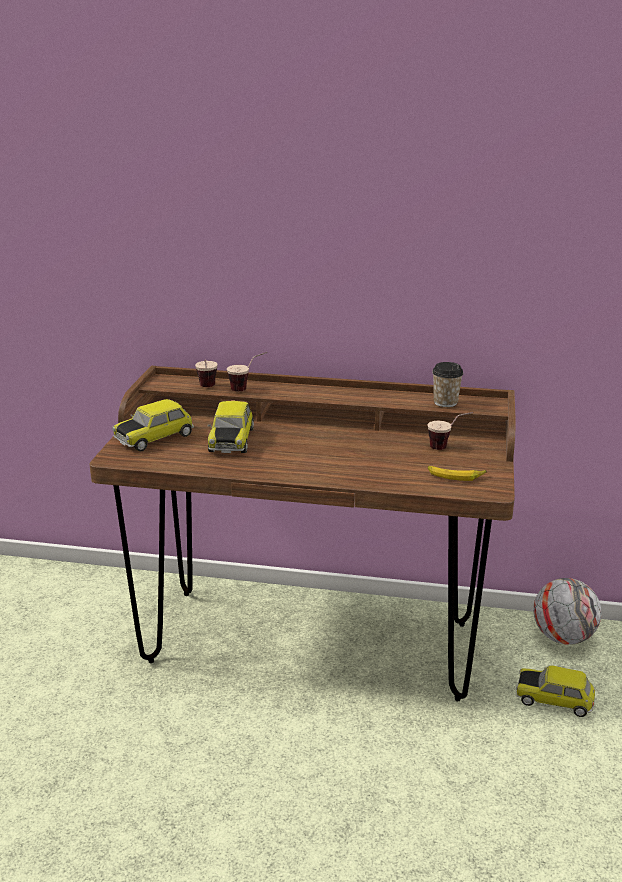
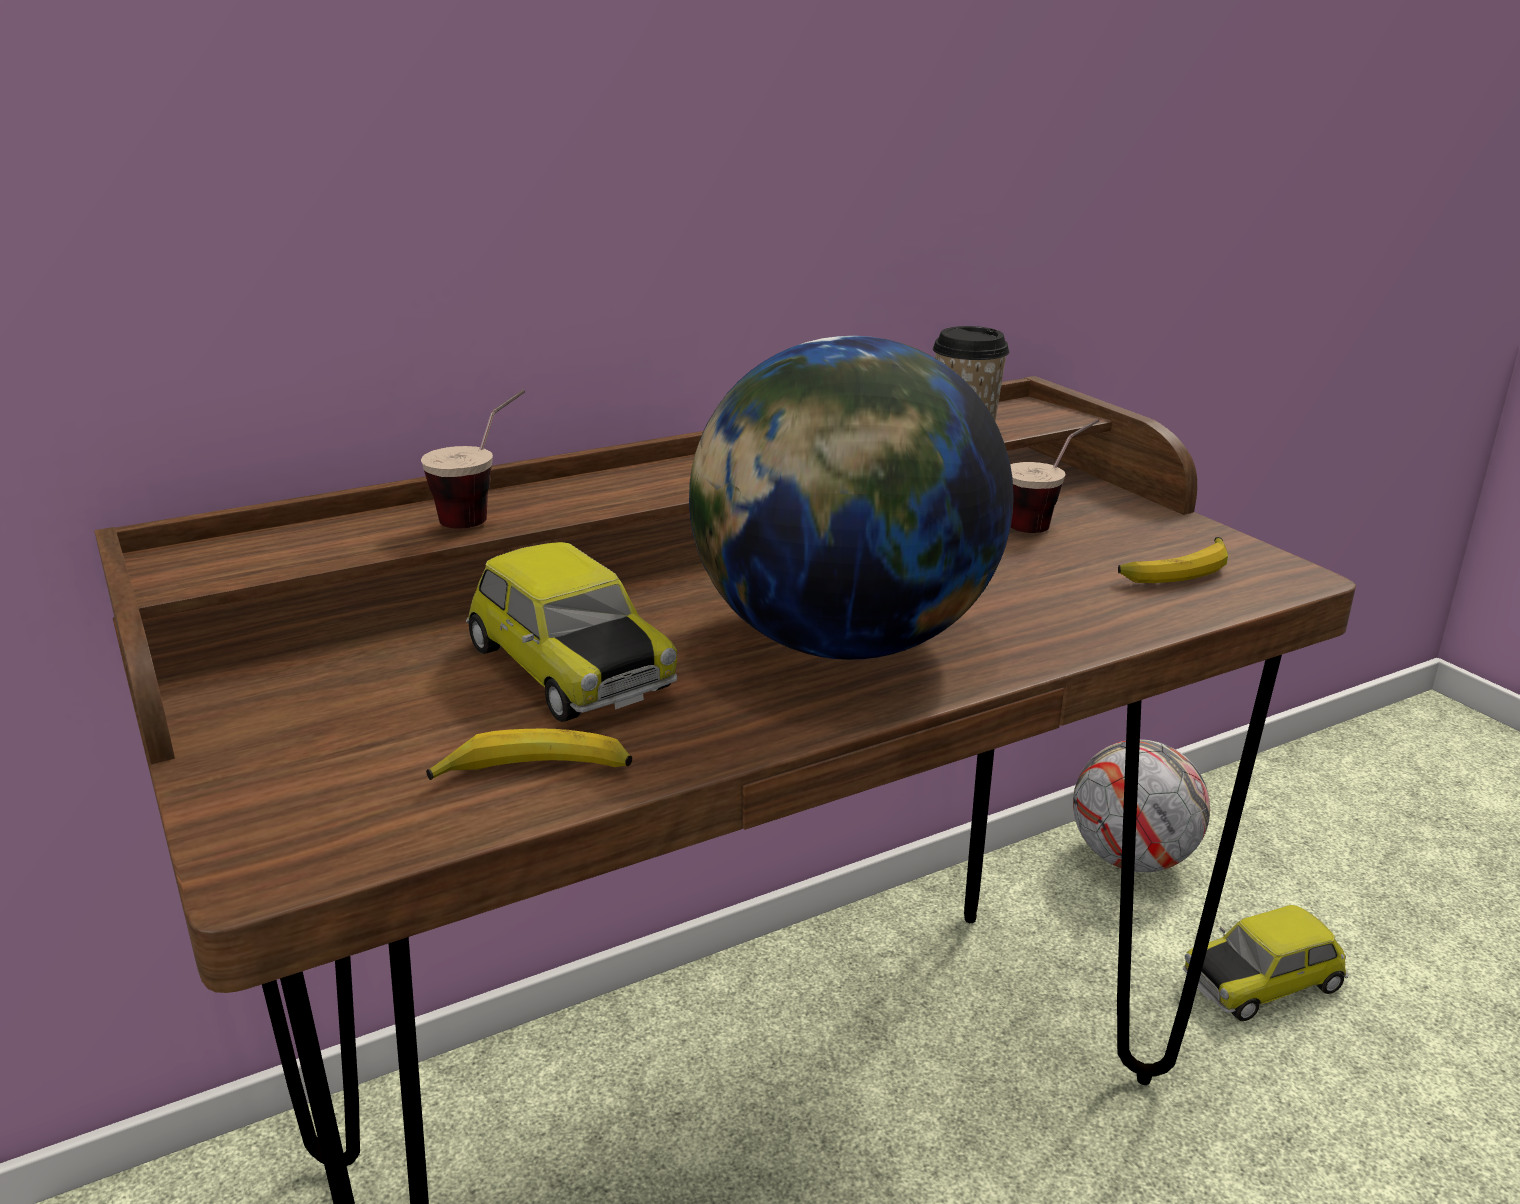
camera: 40 degrees left, 0 degrees up
toy car [112,399,194,452] -> none
cup [195,359,218,387] -> none
none -> banana [426,729,632,780]
none -> globe [689,336,1014,660]

